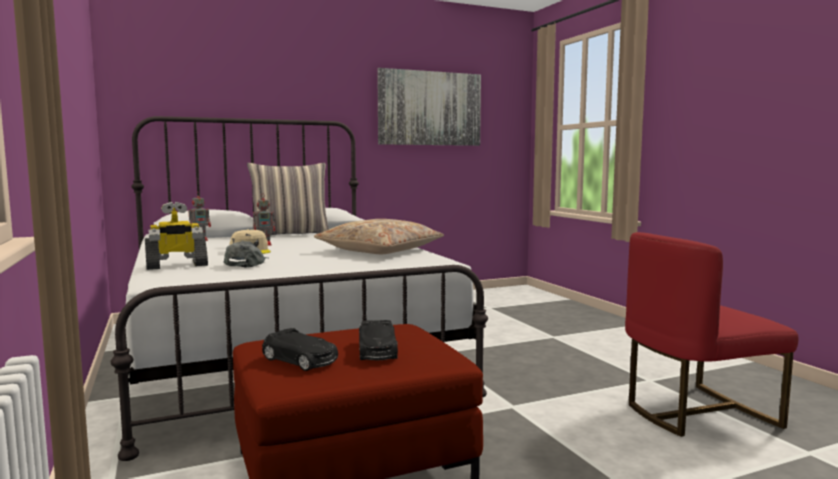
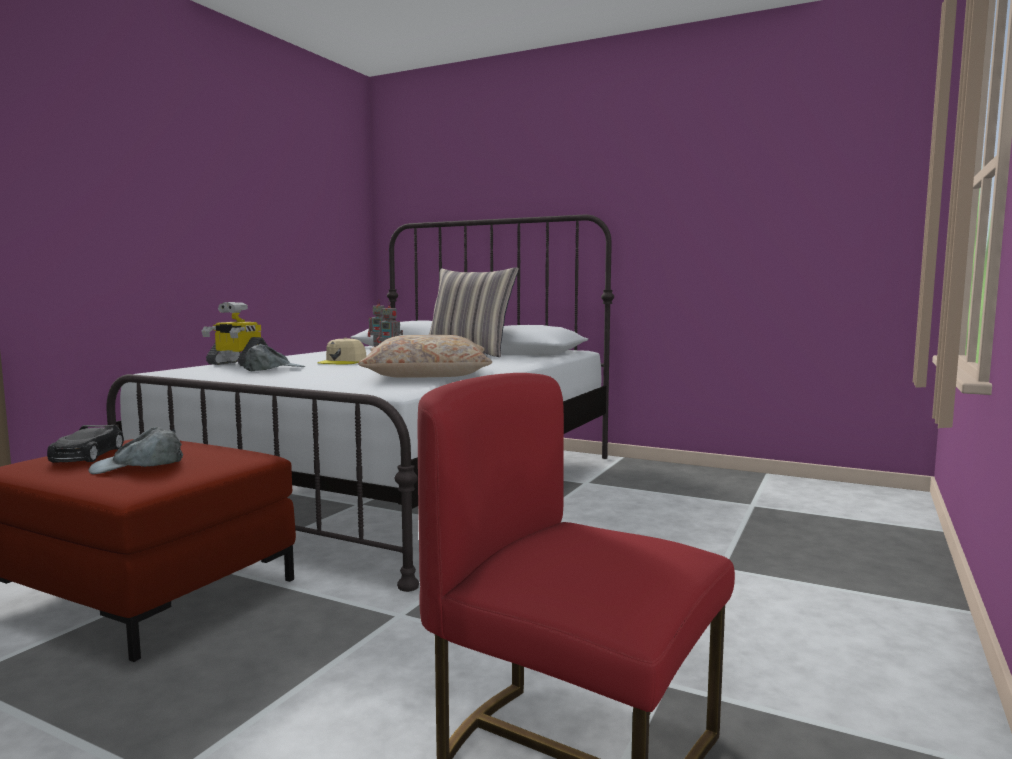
camera: 50 degrees right, 0 degrees up
black toy car [359,320,398,360] -> grey cap [88,427,183,474]
picture [377,68,481,146] -> none

